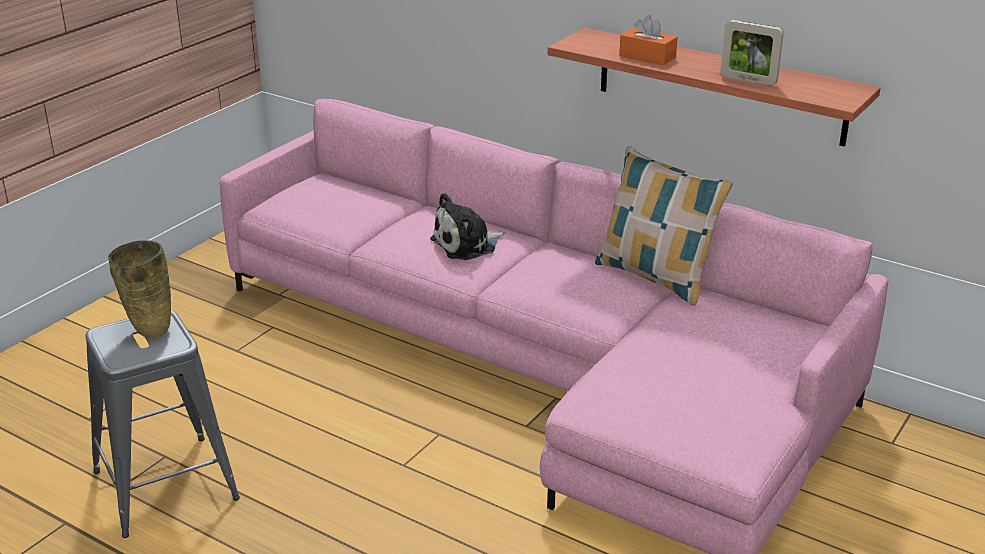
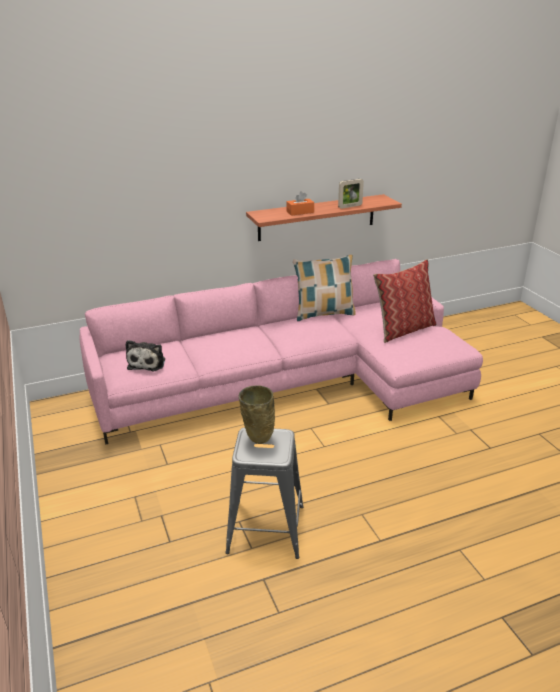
camera: 55 degrees left, 0 degrees up
plush toy [430,193,505,260] -> plush toy moved to [126,340,165,371]
none -> pillow [373,259,436,343]

